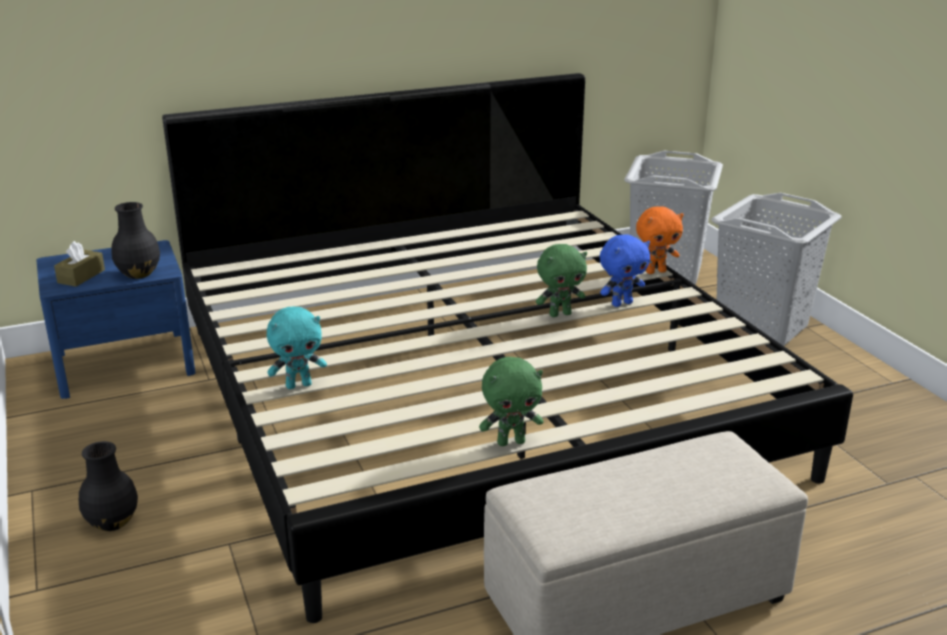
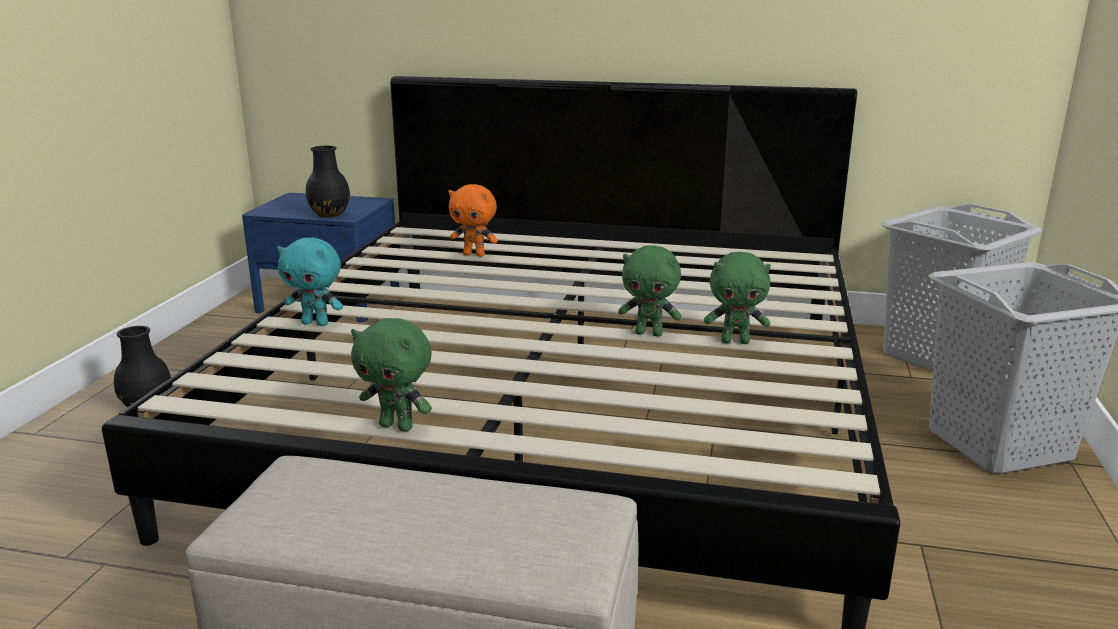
camera: 35 degrees right, 5 degrees down
brown tissue box [54,241,105,287] -> none
blue plush toy [600,234,650,307] -> green plush toy [704,252,771,344]
orange plush toy [636,206,684,274] -> orange plush toy moved to [448,184,498,257]

